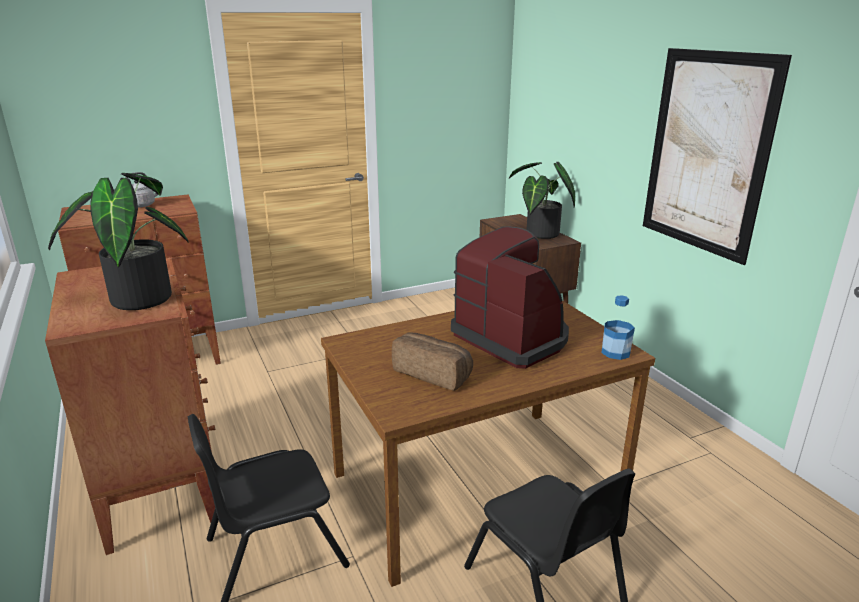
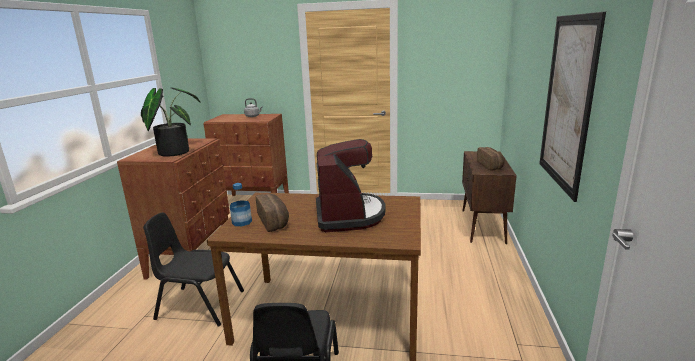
camera: 35 degrees right, 5 degrees down
potted plant [509,162,575,239] -> bread [477,147,505,170]
bottle [601,295,635,360] -> bottle moved to [230,183,252,226]

